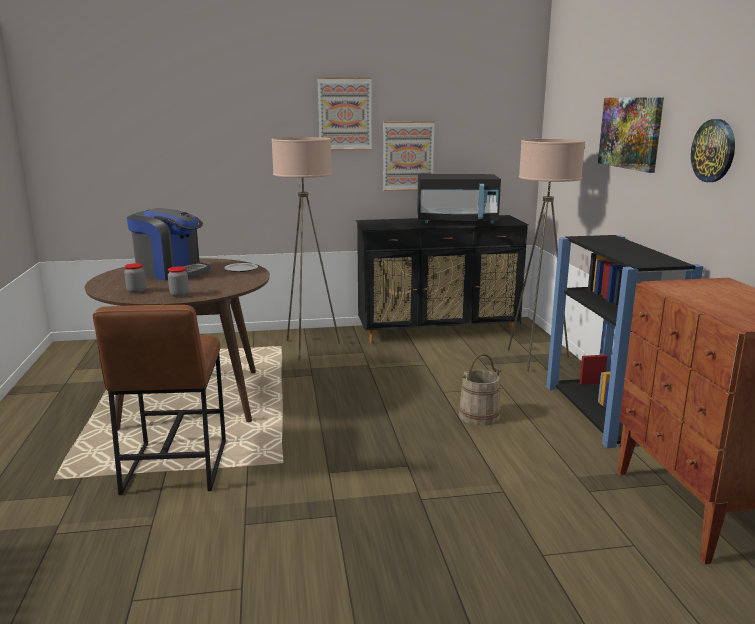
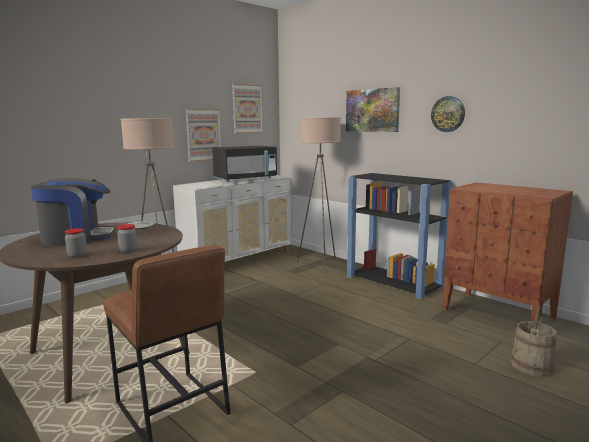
camera: 35 degrees left, 5 degrees down
picture [318,77,372,151] -> picture moved to [232,84,263,133]
black cabinet [356,215,528,343] -> white cabinet [172,175,292,262]
beige bucket [459,353,501,426] -> beige bucket moved to [511,306,557,377]

